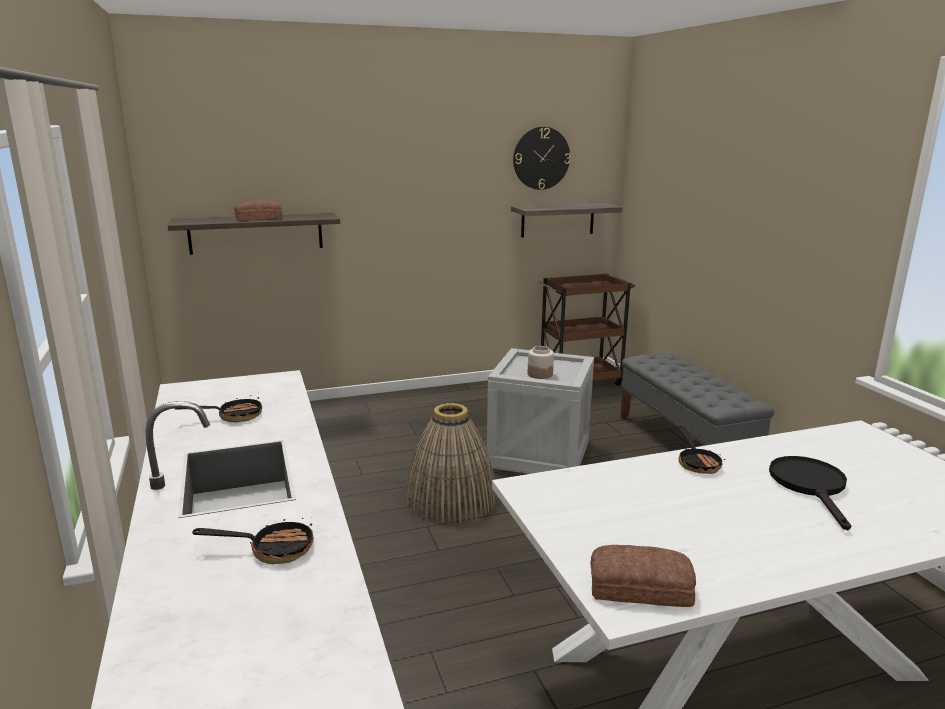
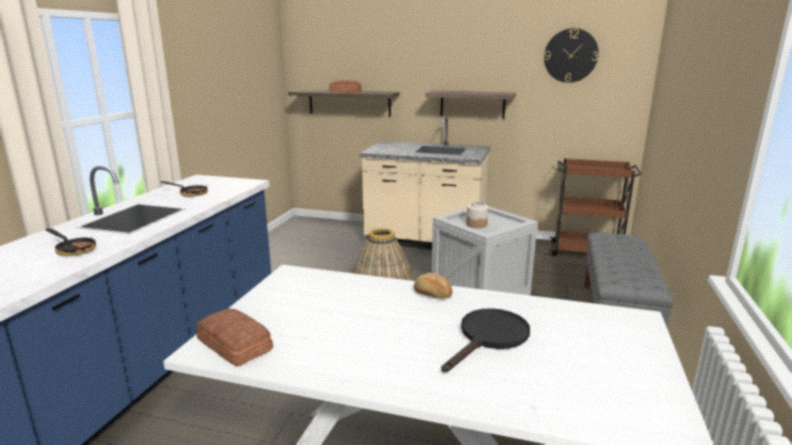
camera: 35 degrees right, 0 degrees up
shelf [511,203,623,237] -> shelf moved to [426,90,516,118]
frying pan [678,425,725,474] -> bread [414,273,452,299]
none -> beige counter [360,116,490,249]

